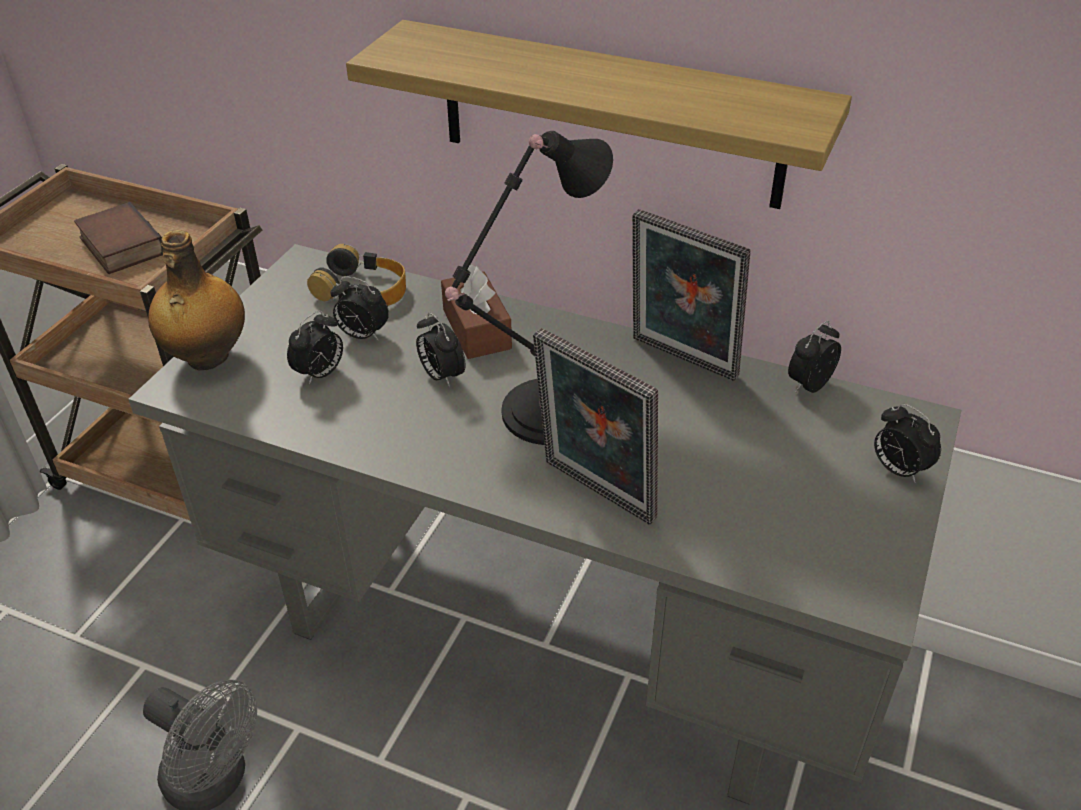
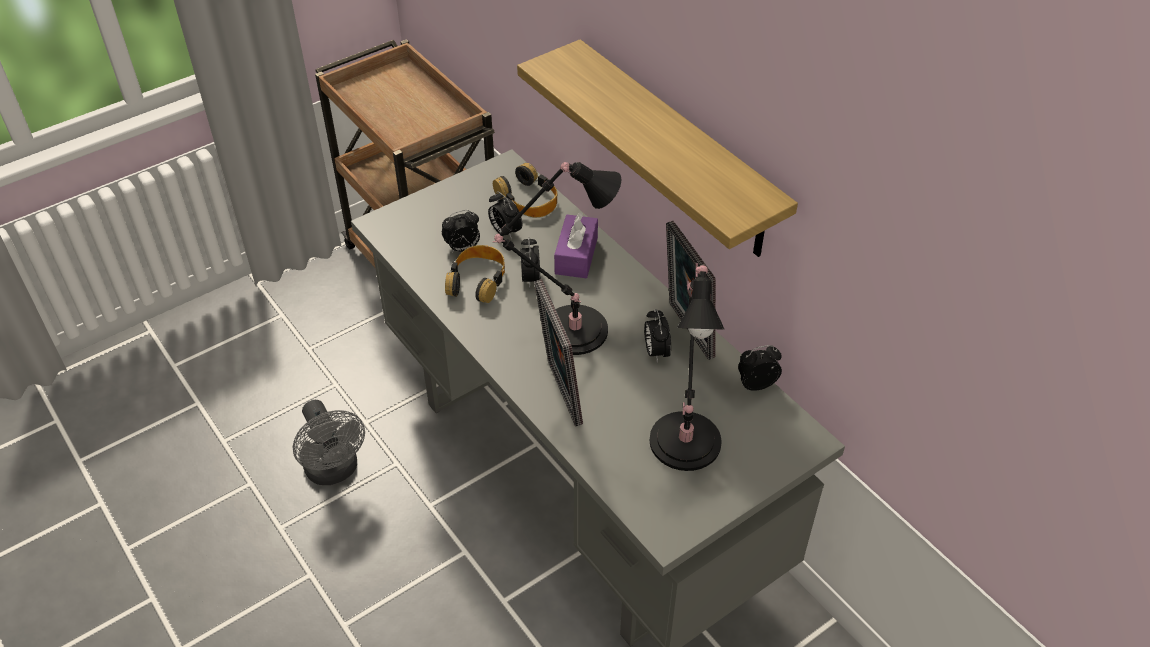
camera: 30 degrees right, 5 degrees up
book [74,202,163,274] -> none
bottle [148,230,245,371] -> none
brown tissue box [441,264,512,359] -> purple tissue box [554,212,598,278]
alarm clock [874,404,941,483] -> alarm clock moved to [644,309,671,363]
none -> headphones [445,245,505,303]
none -> black table lamp [650,263,724,471]

